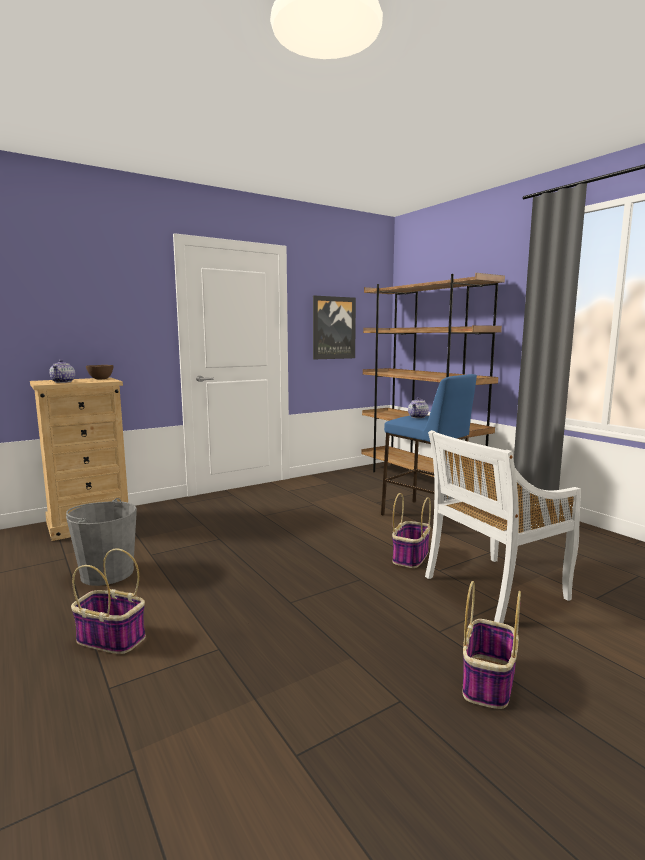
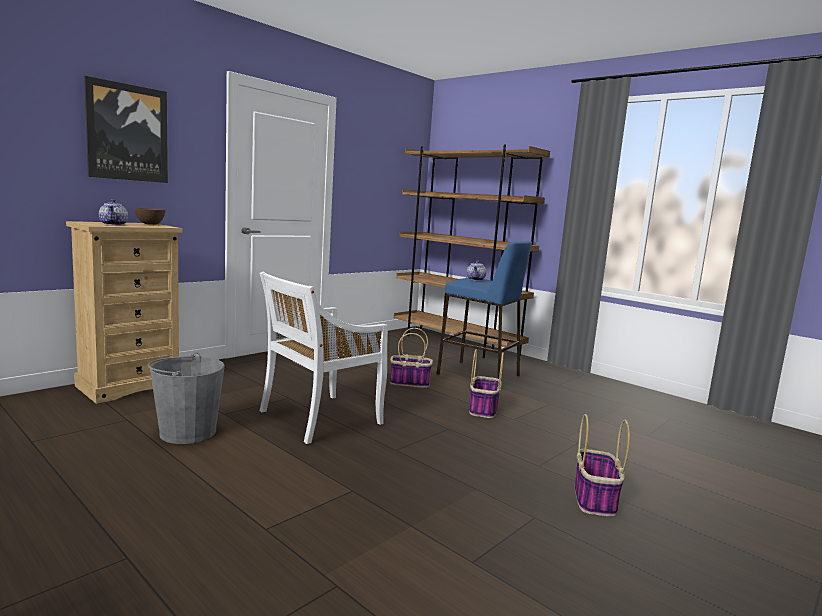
camera: 15 degrees left, 0 degrees up
basket [71,549,146,654] -> basket moved to [390,328,433,388]
picture [313,296,356,359] -> picture moved to [84,76,168,183]
white chair [425,430,581,623] -> white chair moved to [259,272,388,444]

